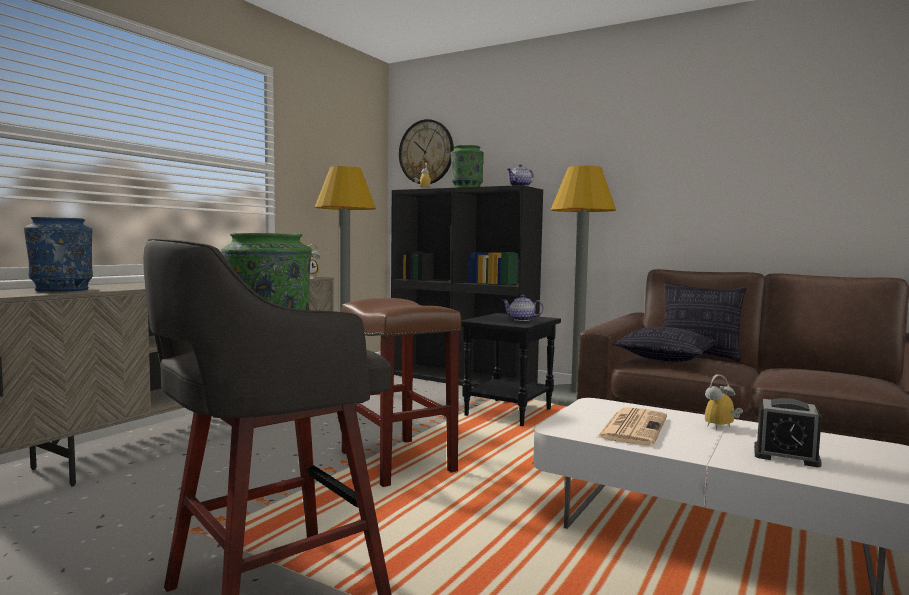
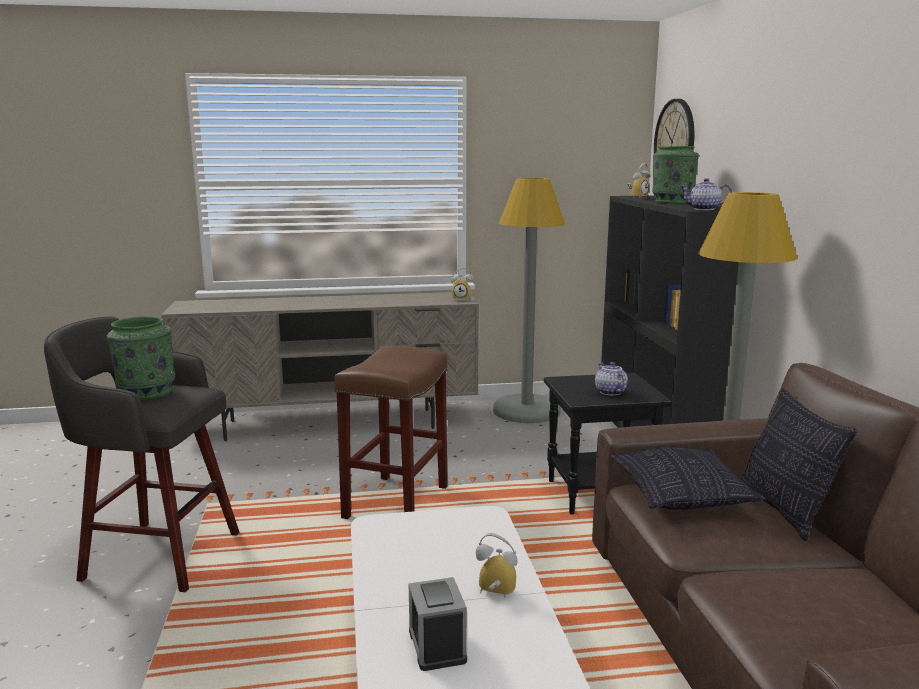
camera: 50 degrees right, 10 degrees up
blue vase [24,217,93,292] -> none
newspaper [597,407,667,446] -> none

